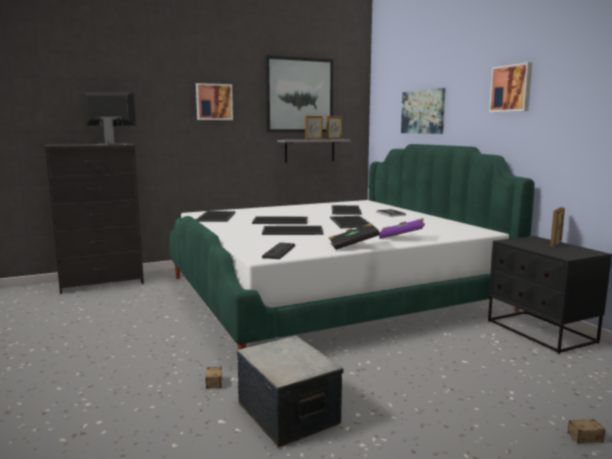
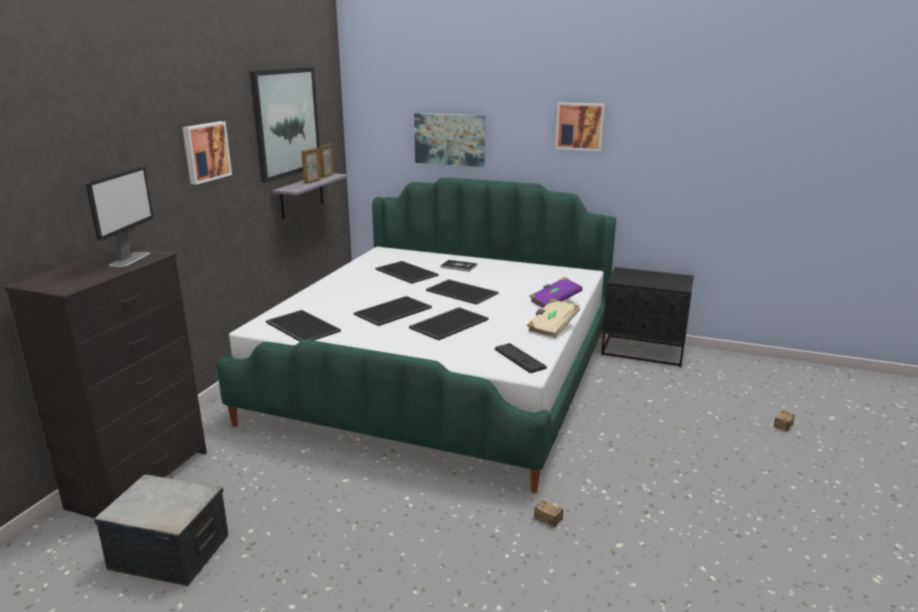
camera: 45 degrees left, 10 degrees up
monitor [84,92,136,145] -> monitor turned 135 degrees clockwise [86,166,153,267]
storage box [237,336,344,448] -> storage box moved to [94,475,228,586]
black book [329,223,380,250] -> beige book [527,298,580,338]
picture frame [550,207,565,247] -> none

